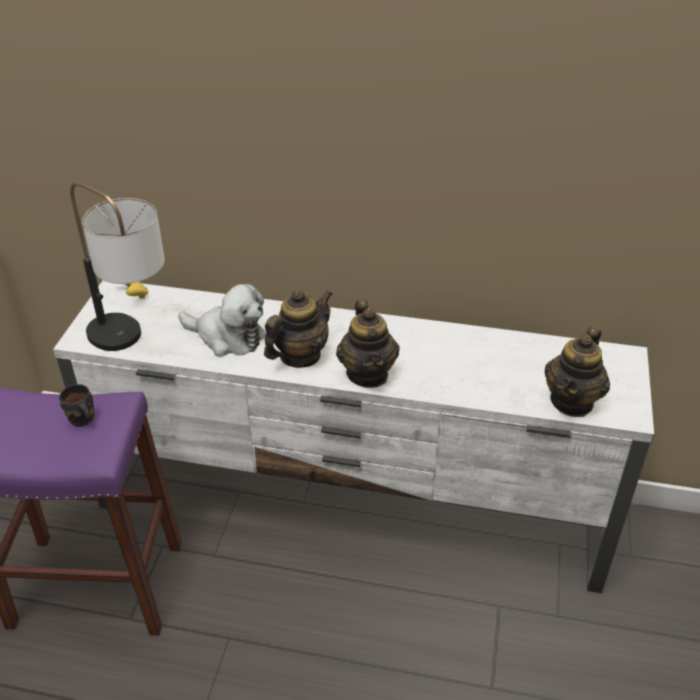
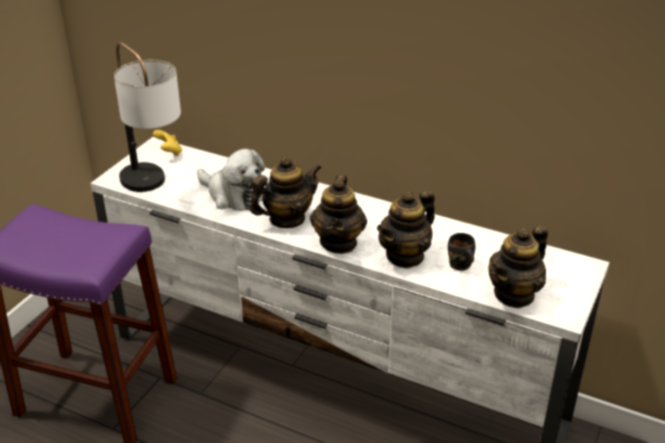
camera: 15 degrees right, 5 degrees down
black mug [59,384,94,427] -> black mug moved to [448,233,475,271]
none -> teapot [377,190,435,269]

